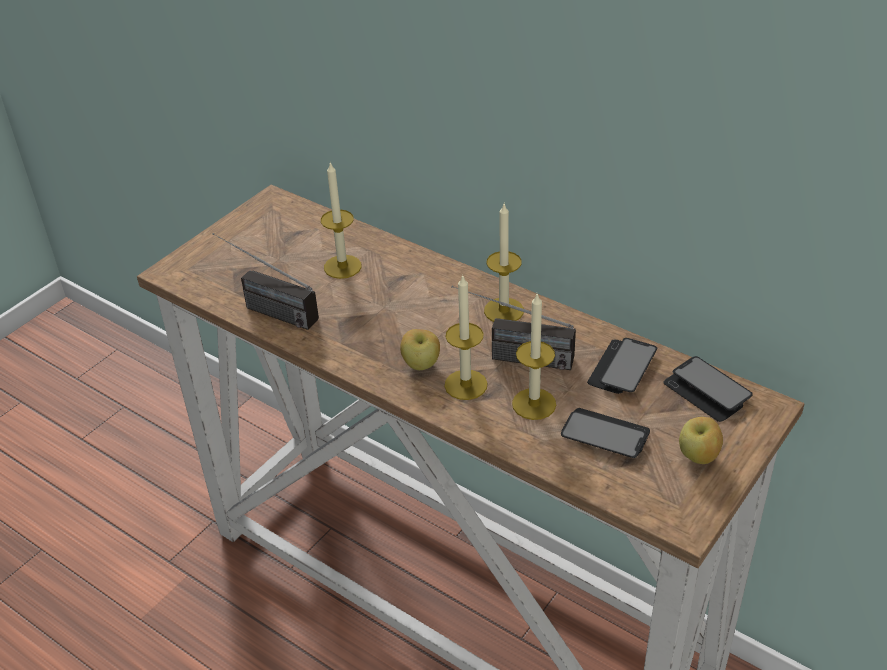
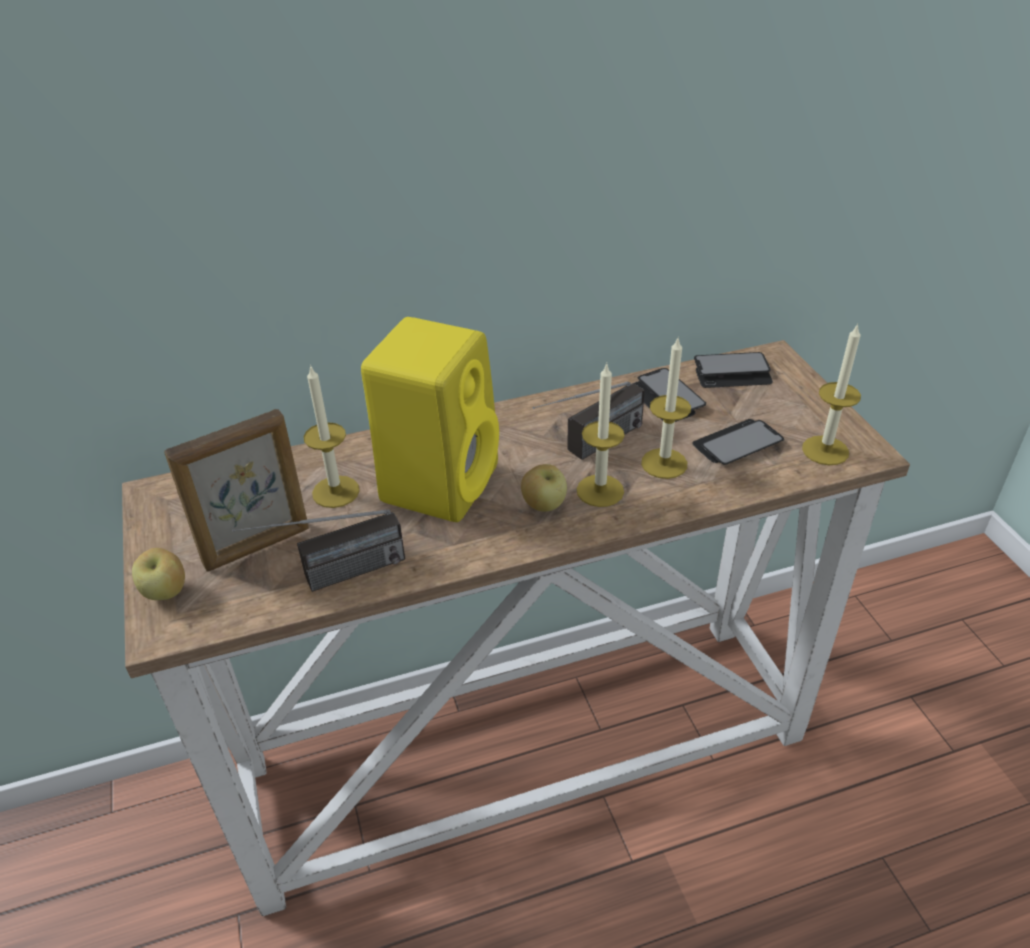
camera: 55 degrees left, 0 degrees up
candle [484,204,524,322] -> candle moved to [802,324,861,465]
apple [679,417,723,464] -> apple moved to [132,548,185,600]
none -> picture frame [164,409,309,572]
none -> yellow speaker [361,317,499,522]

